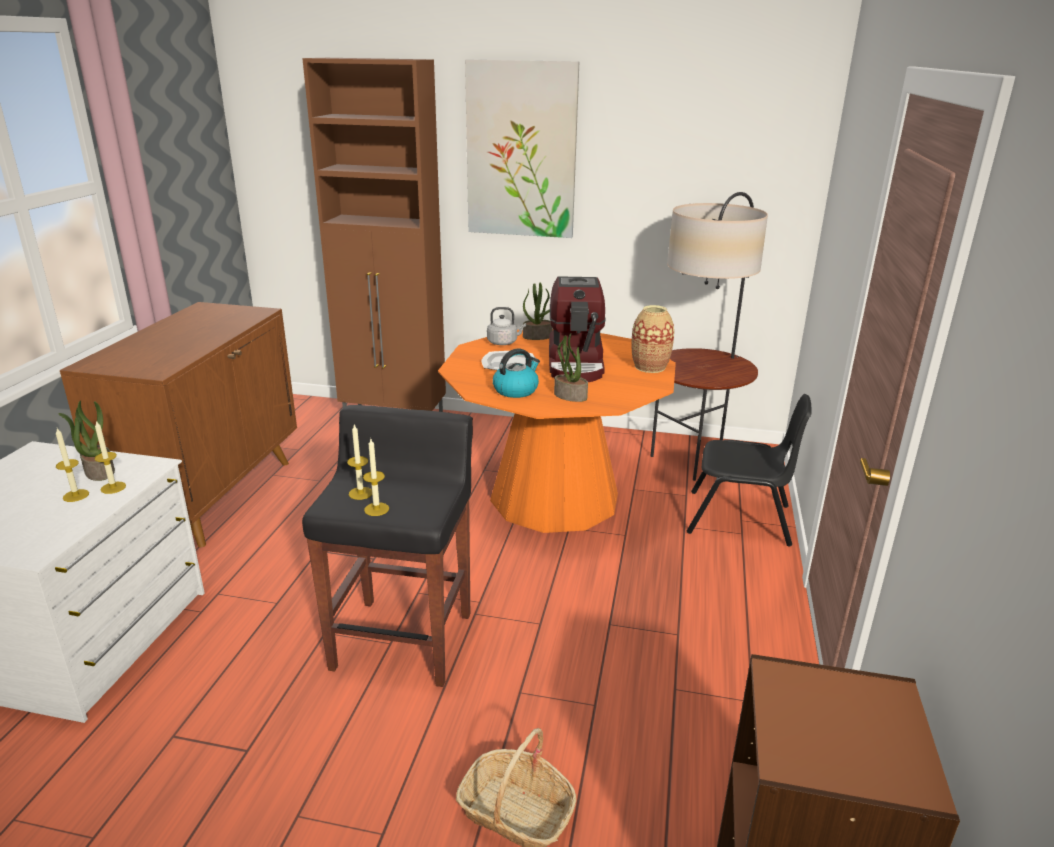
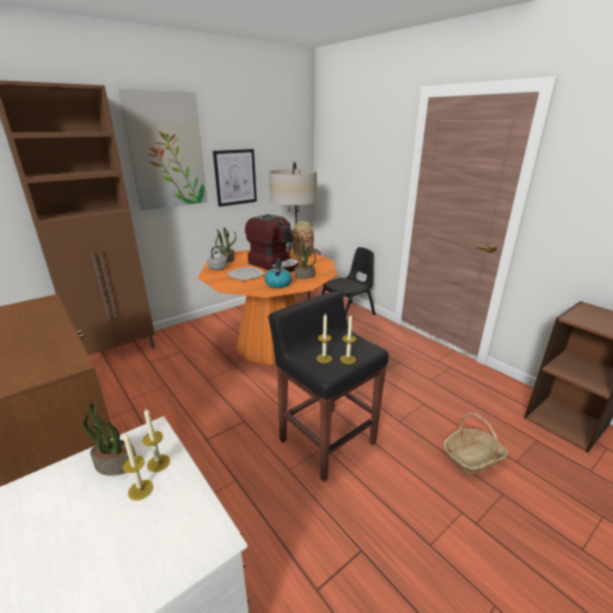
camera: 50 degrees left, 0 degrees up
none -> picture [213,149,257,207]

